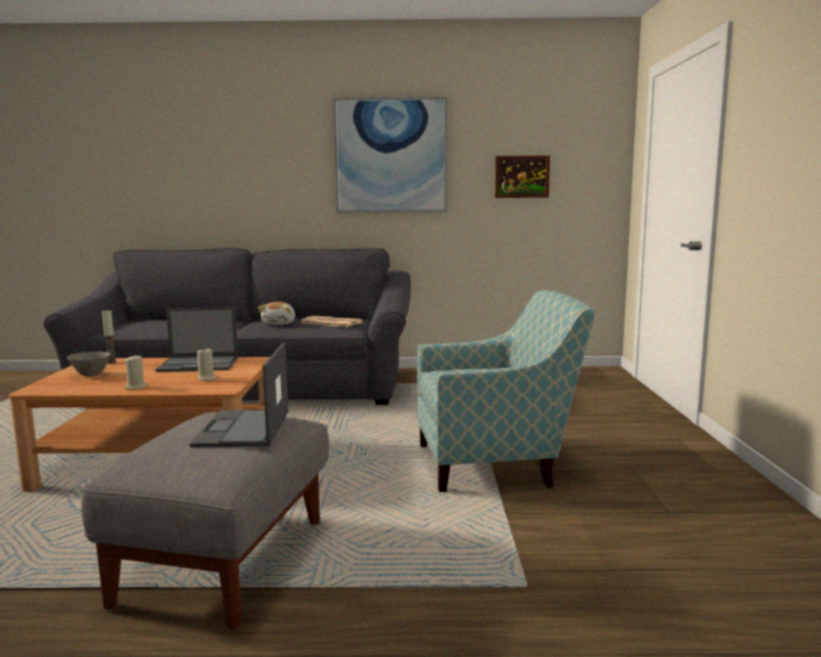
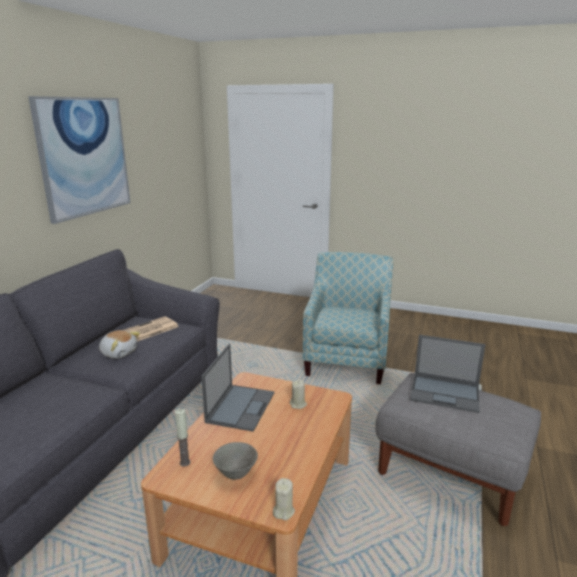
camera: 70 degrees left, 10 degrees up
beige candle [124,354,148,389] -> beige candle moved to [273,478,295,520]
picture [495,155,550,198] -> none

